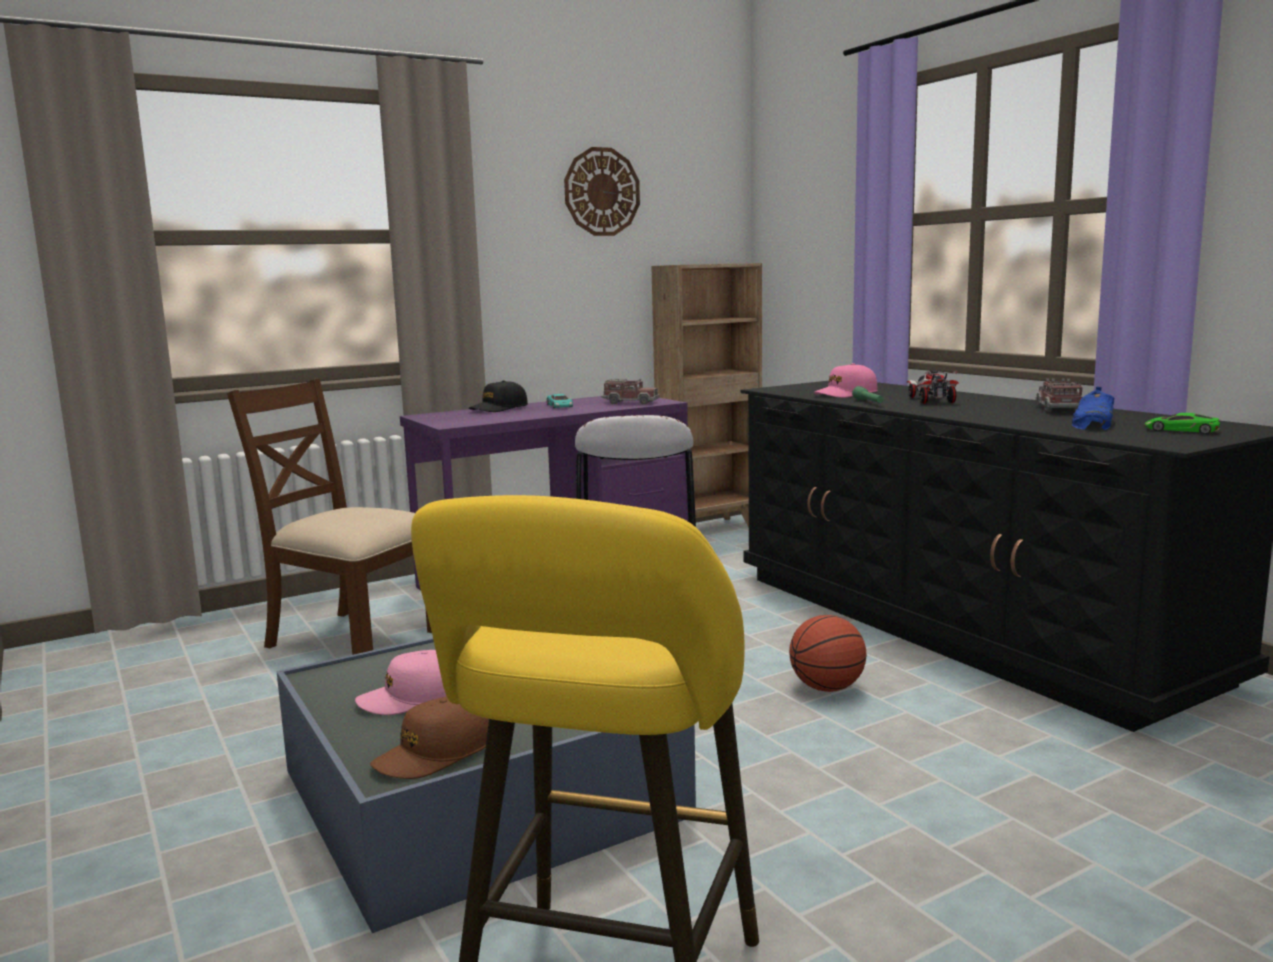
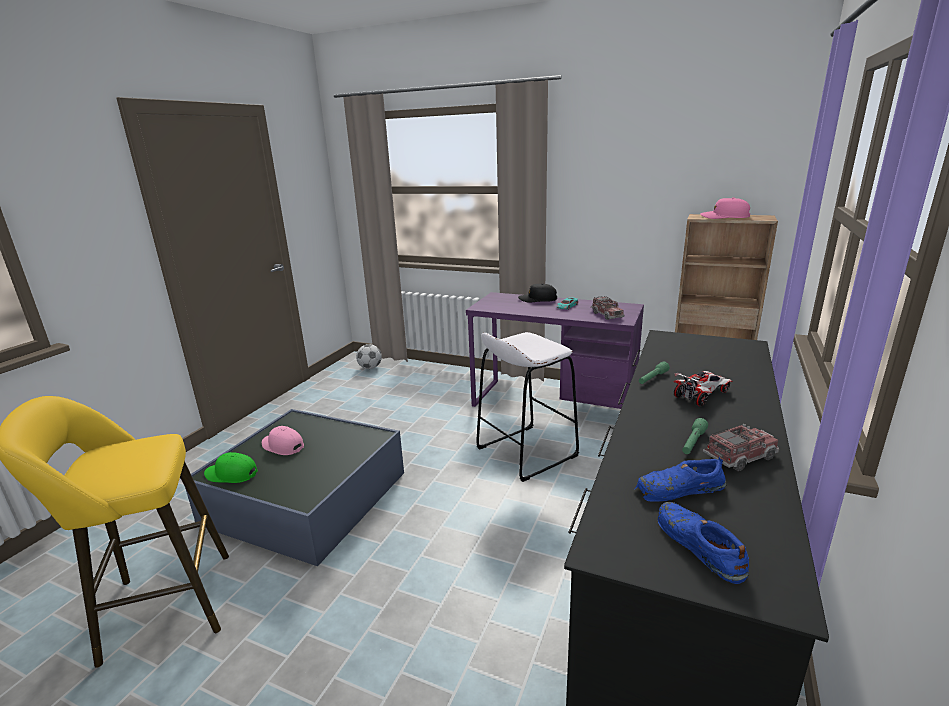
camera: 55 degrees right, 10 degrees up
brown chair [227,378,432,655] -> none
brown cap [370,697,489,779] -> green cap [204,452,258,483]
wall clock [564,147,640,236] -> none
basketball [789,615,867,692] -> none
pink cap [814,363,878,398] -> pink cap moved to [700,197,750,219]
green toy car [1145,413,1220,434] -> blue shoe [658,502,749,584]
none -> football [356,344,382,369]
none -> green flashlight [682,418,708,454]

